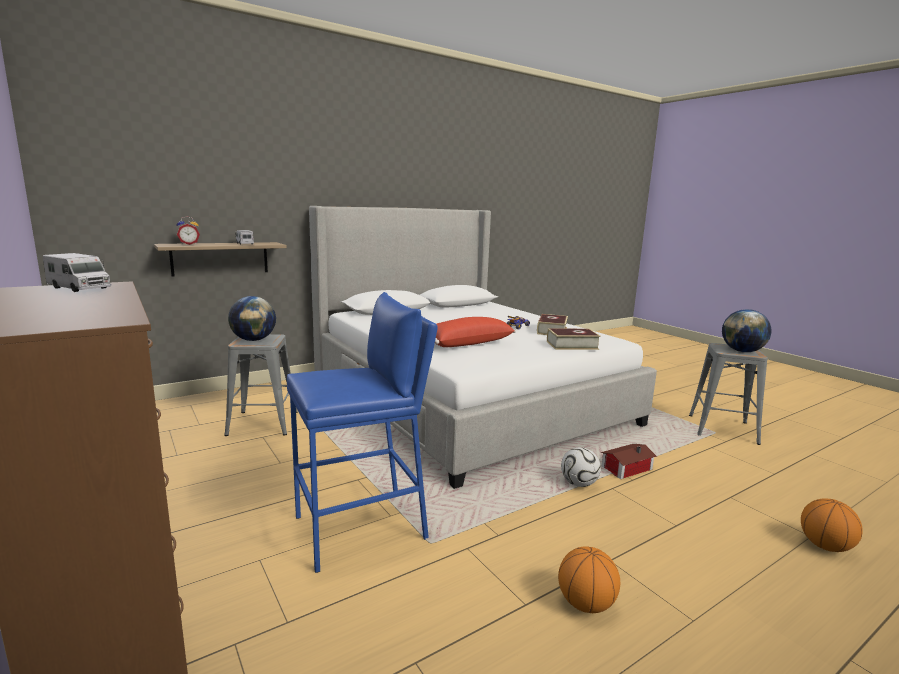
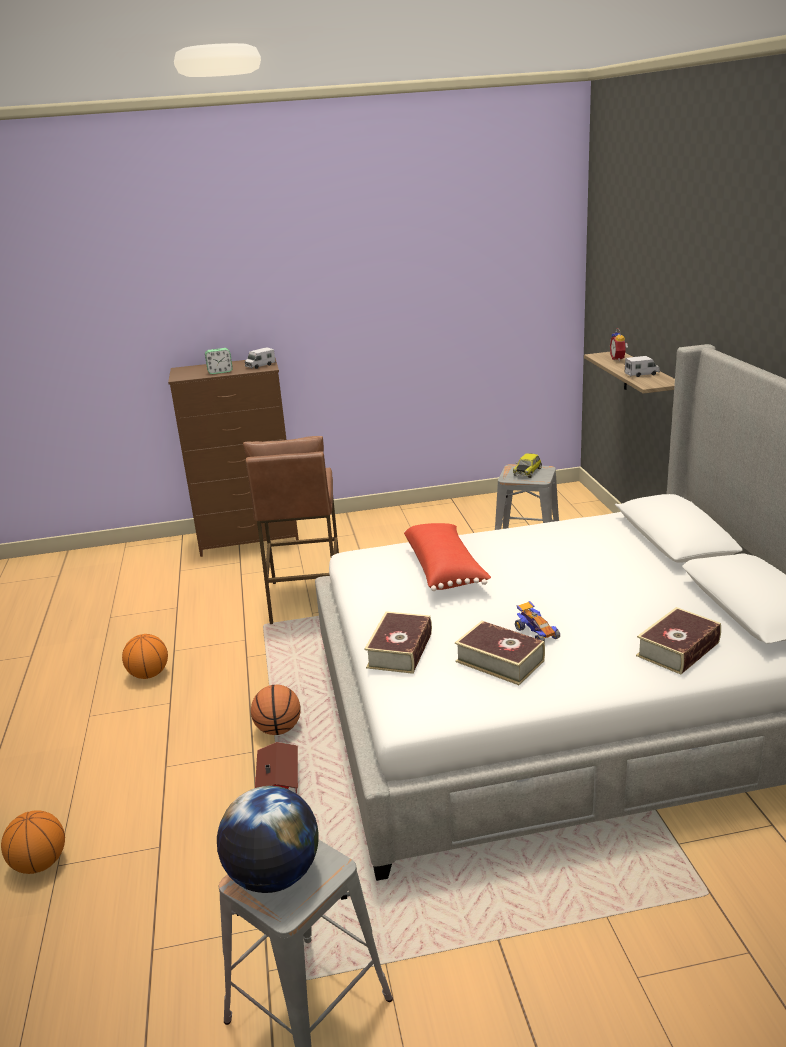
camera: 115 degrees right, 10 degrees up
globe [228,296,276,341] -> toy car [513,453,542,478]
blue stool [287,292,438,573] -> brown stool [243,436,339,624]
football [561,447,601,487] -> basketball [251,685,301,735]
none -> alarm clock [205,348,233,374]
none -> book [636,607,721,675]

